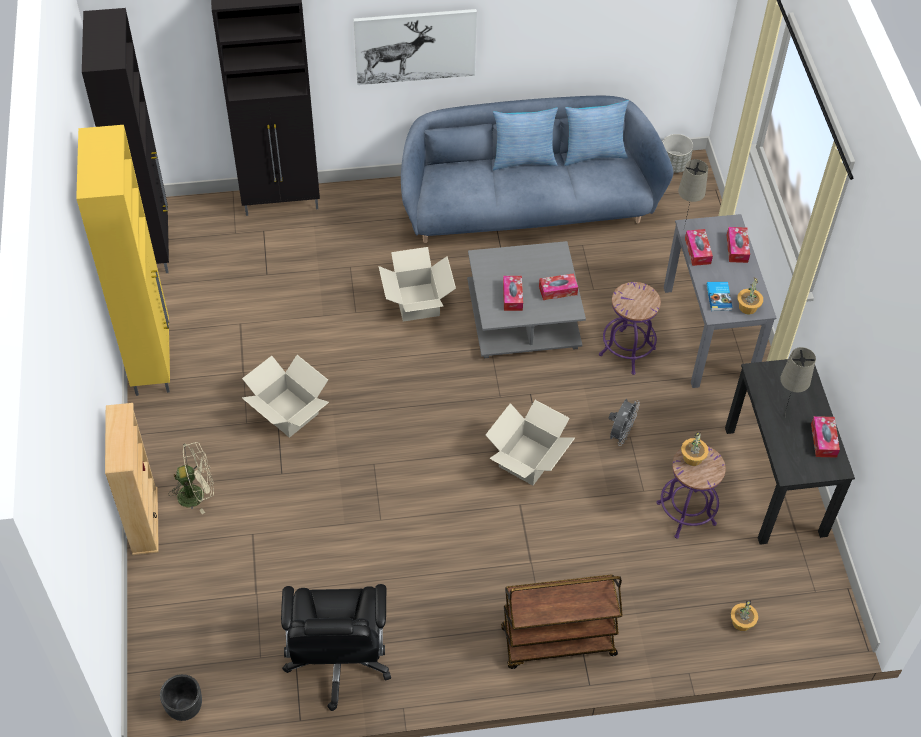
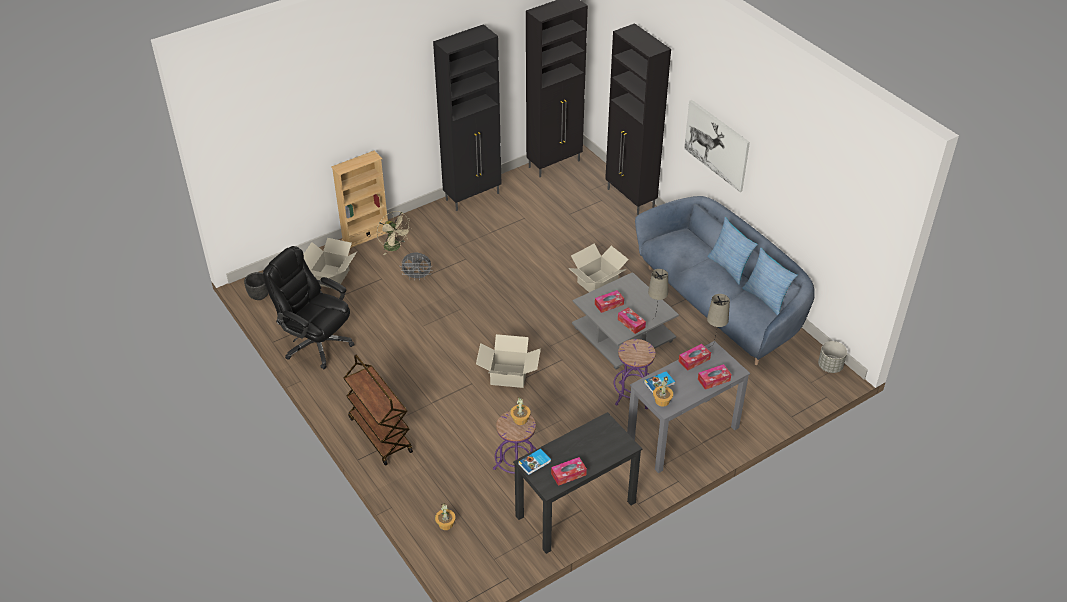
camera: 65 degrees right, 10 degrees down
yellow cabinet [76,125,170,396] -> black cabinet [433,24,501,211]
cardboard box [242,355,329,438] -> cardboard box moved to [303,238,357,289]
black office chair [281,584,391,711] -> black office chair turned 60 degrees clockwise [263,246,355,369]
grey fan [609,399,640,446] -> grey fan moved to [400,253,433,281]
beige table lamp [780,347,816,408] -> beige table lamp moved to [648,269,668,320]
none -> book [518,449,551,475]

